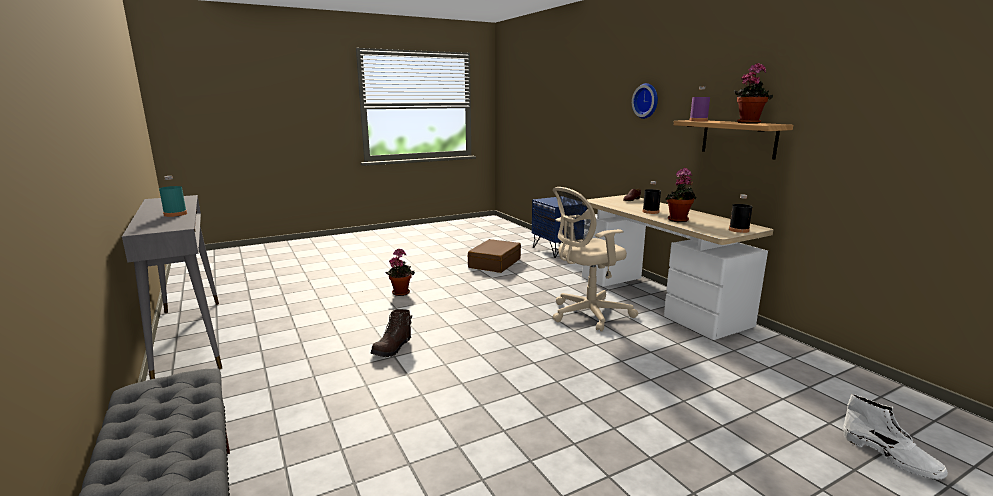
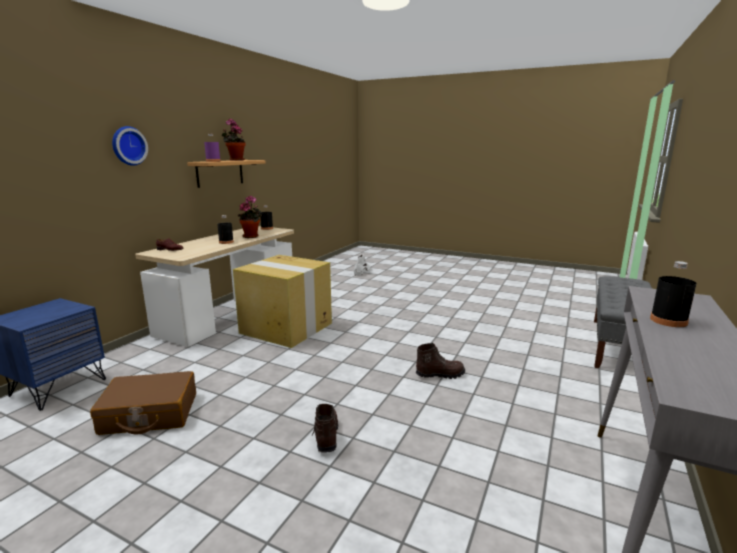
camera: 125 degrees left, 0 degrees up
turquoise bottle [159,176,187,217] -> black bottle [650,261,697,327]
potted plant [386,248,415,296] -> brown boot [312,404,338,453]
beige office chair [553,187,638,332] -> cardboard box [233,255,332,348]

